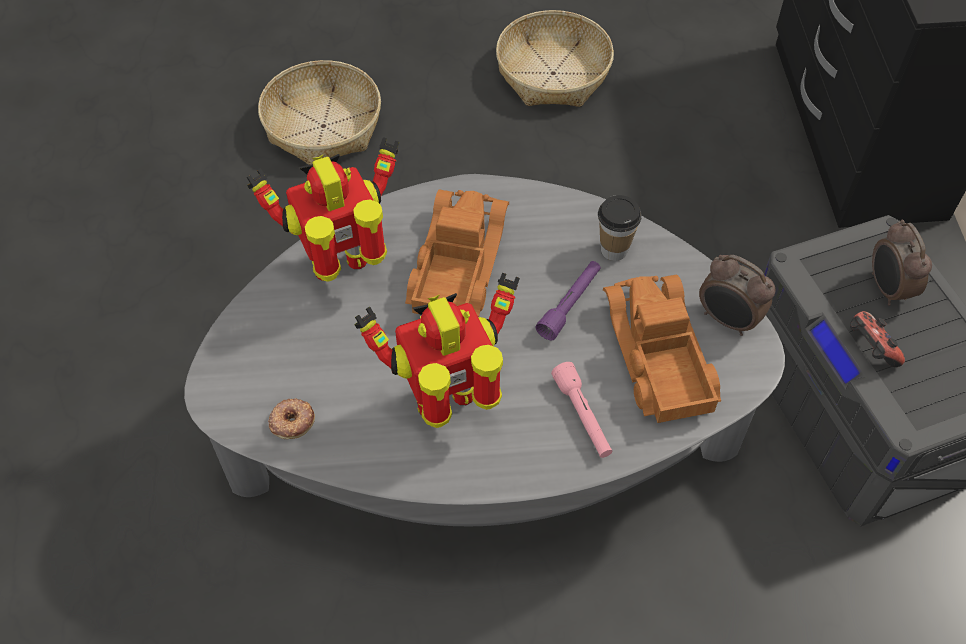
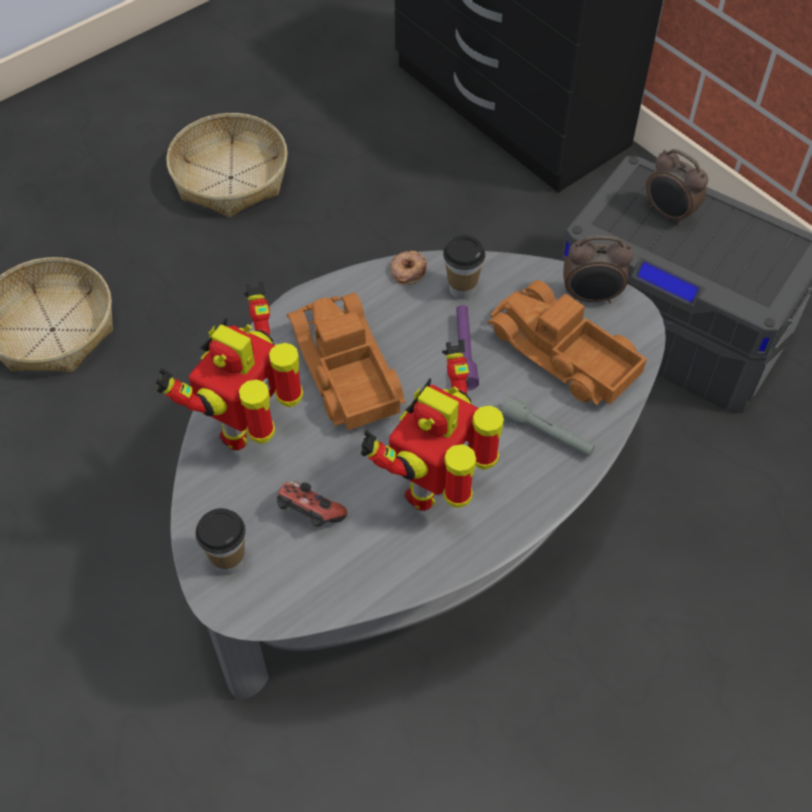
camera: 35 degrees left, 0 degrees up
donut [268,398,315,439] -> donut moved to [390,251,427,285]
pink flashlight [551,362,612,458] -> grey flashlight [500,395,595,457]
game controller [850,311,905,367] -> game controller moved to [277,481,347,527]
none -> cup [196,508,246,575]

